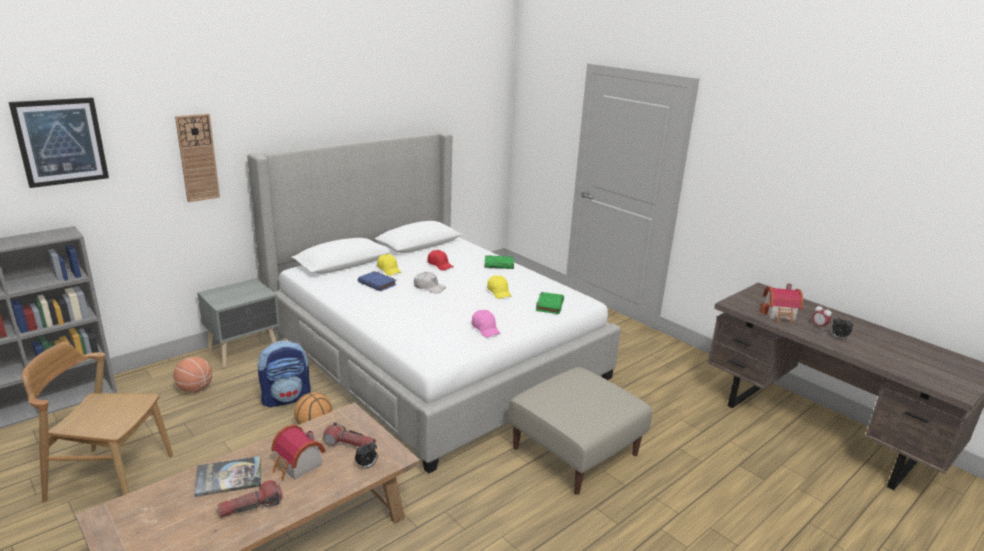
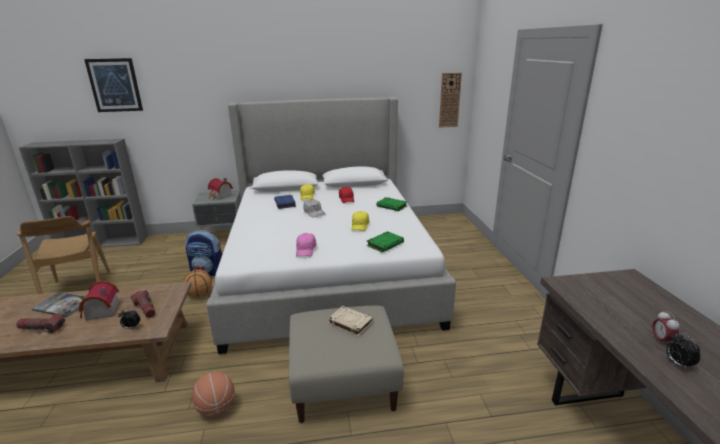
camera: 35 degrees right, 0 degrees up
brown chair [21,342,173,502] -> brown chair turned 150 degrees counterclockwise [16,216,110,295]
basketball [173,357,212,393] -> basketball moved to [192,372,235,417]
wall clock [175,114,220,202] -> wall clock moved to [439,73,462,128]
toy house [760,283,803,323] -> toy house moved to [208,178,233,200]
none -> beige book [328,306,373,337]

